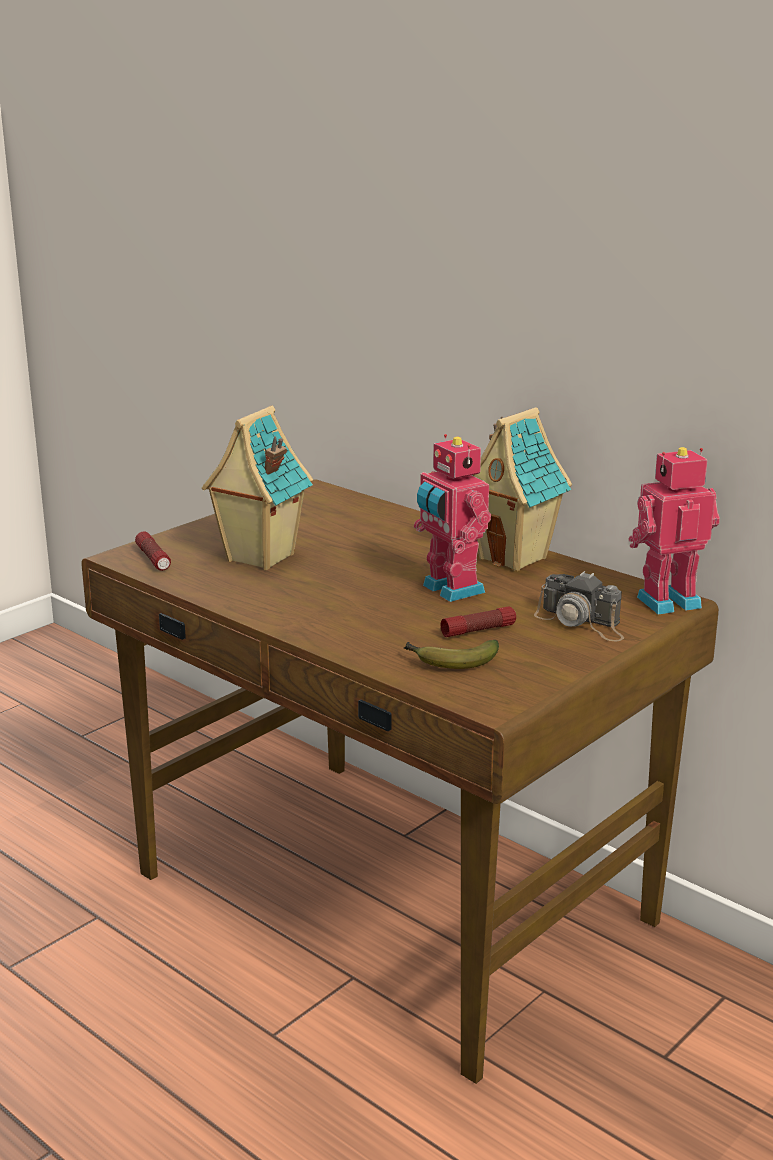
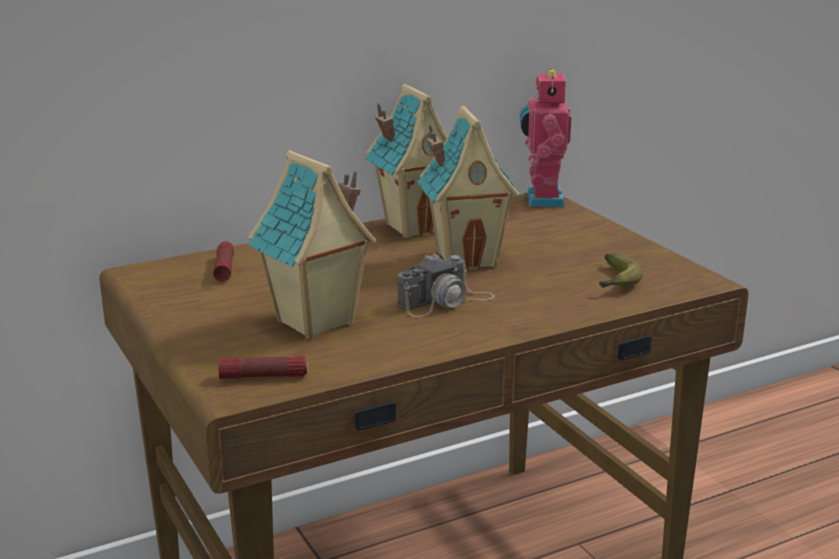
camera: 70 degrees left, 0 degrees up
toy robot [414,434,491,602] -> toy house [418,106,521,270]
flashlight [441,606,516,637] -> flashlight moved to [213,241,234,282]
camera [534,571,624,641] -> camera moved to [397,253,495,317]

